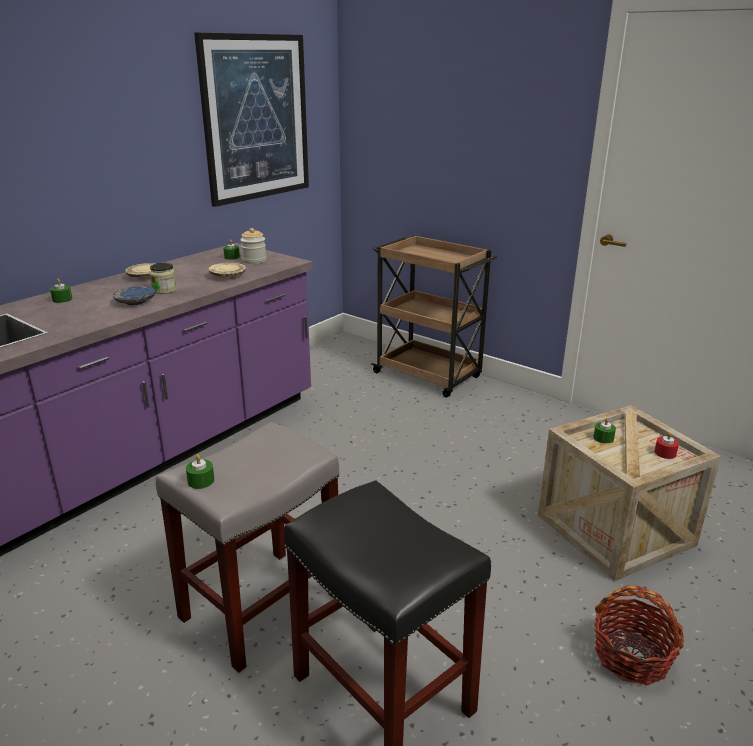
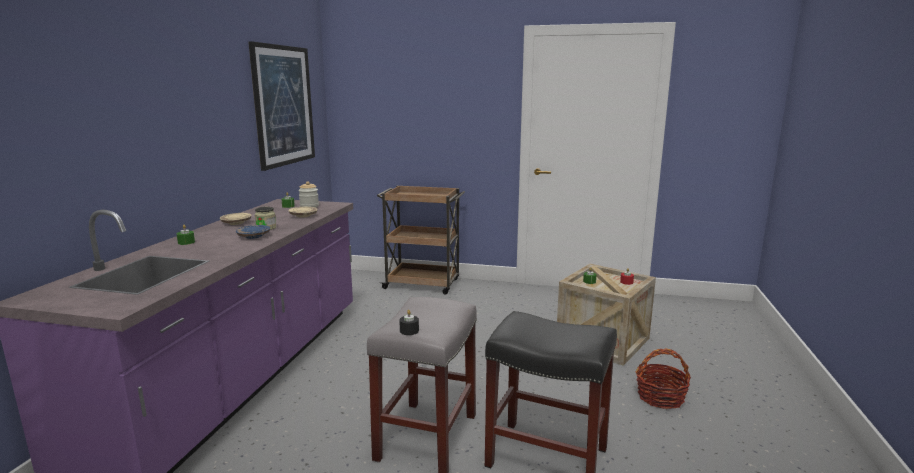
camera: 25 degrees left, 10 degrees down
green candle [186,454,215,489] -> black candle [399,310,419,335]

